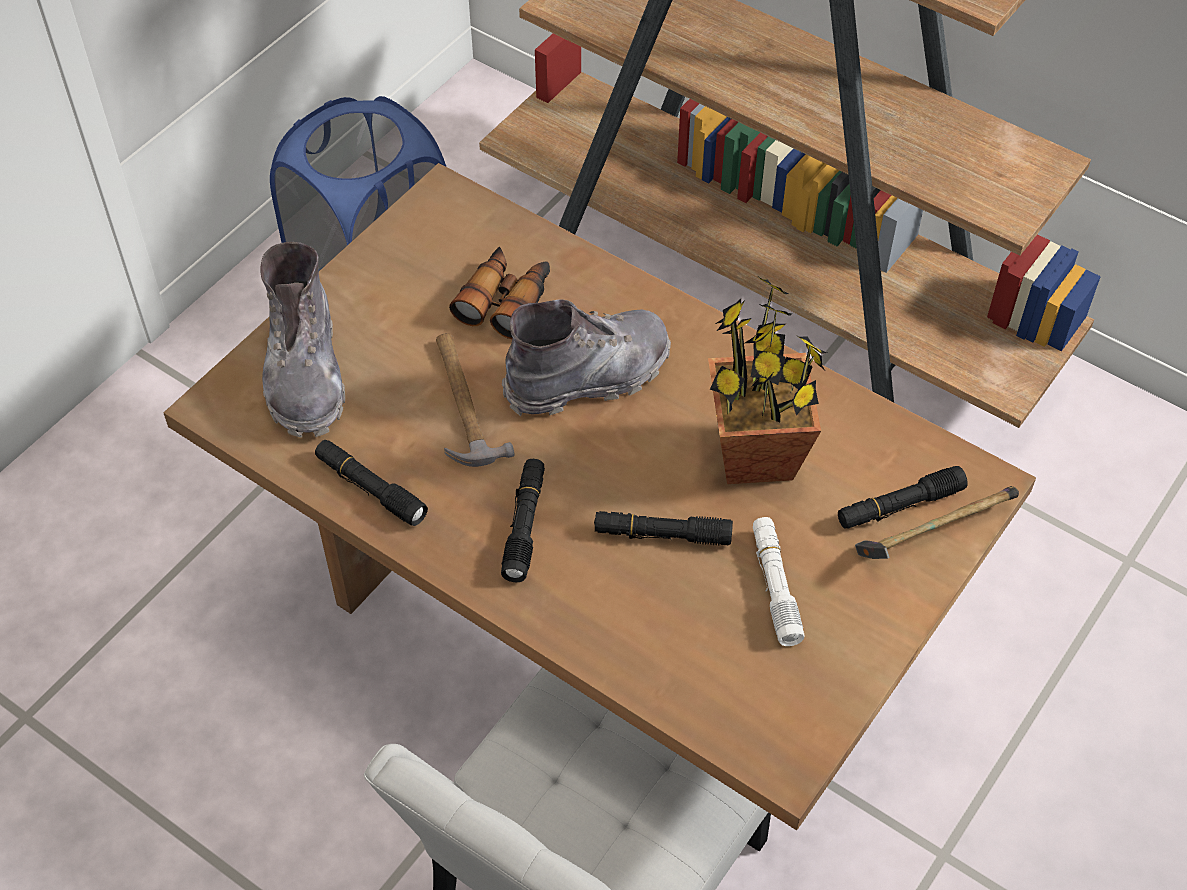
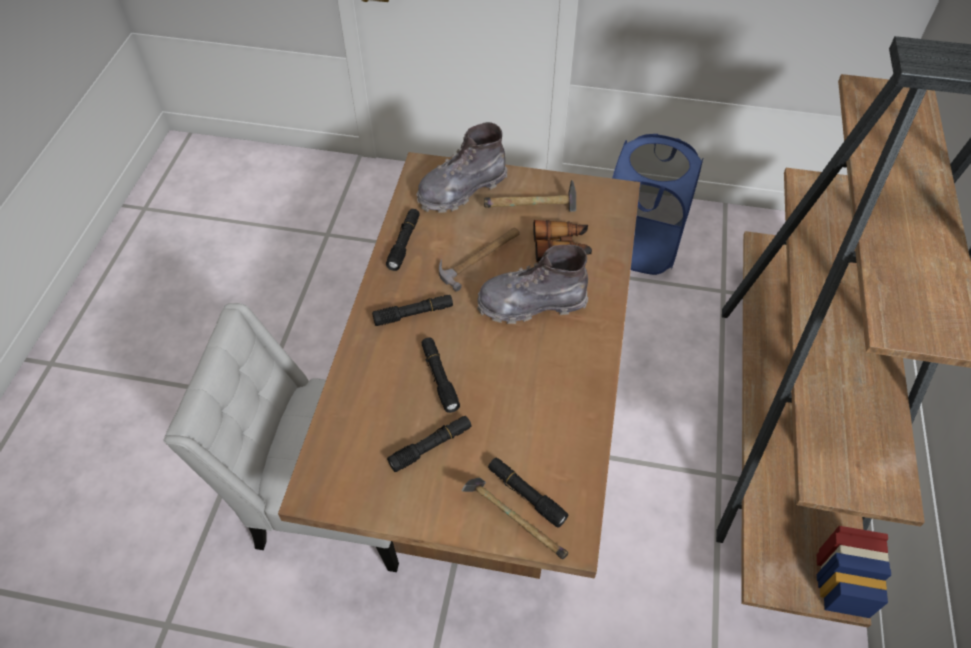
camera: 65 degrees right, 0 degrees up
grey boot [502,299,671,416] -> grey boot turned 135 degrees clockwise [477,245,588,324]
potted plant [708,277,827,484] -> none
white flashlight [753,517,805,646] -> black flashlight [387,416,472,472]
none -> hammer [484,180,576,212]

